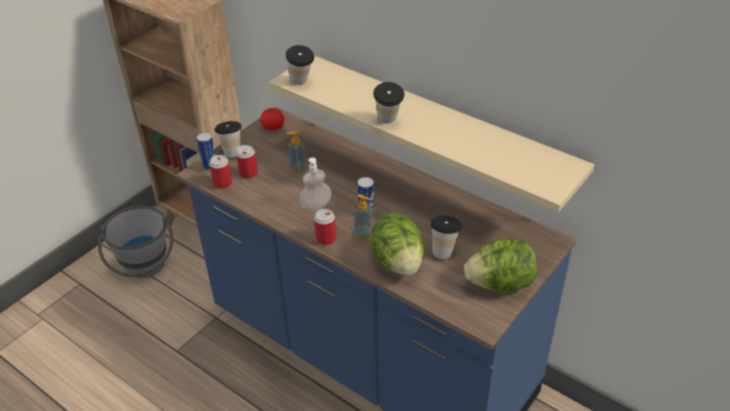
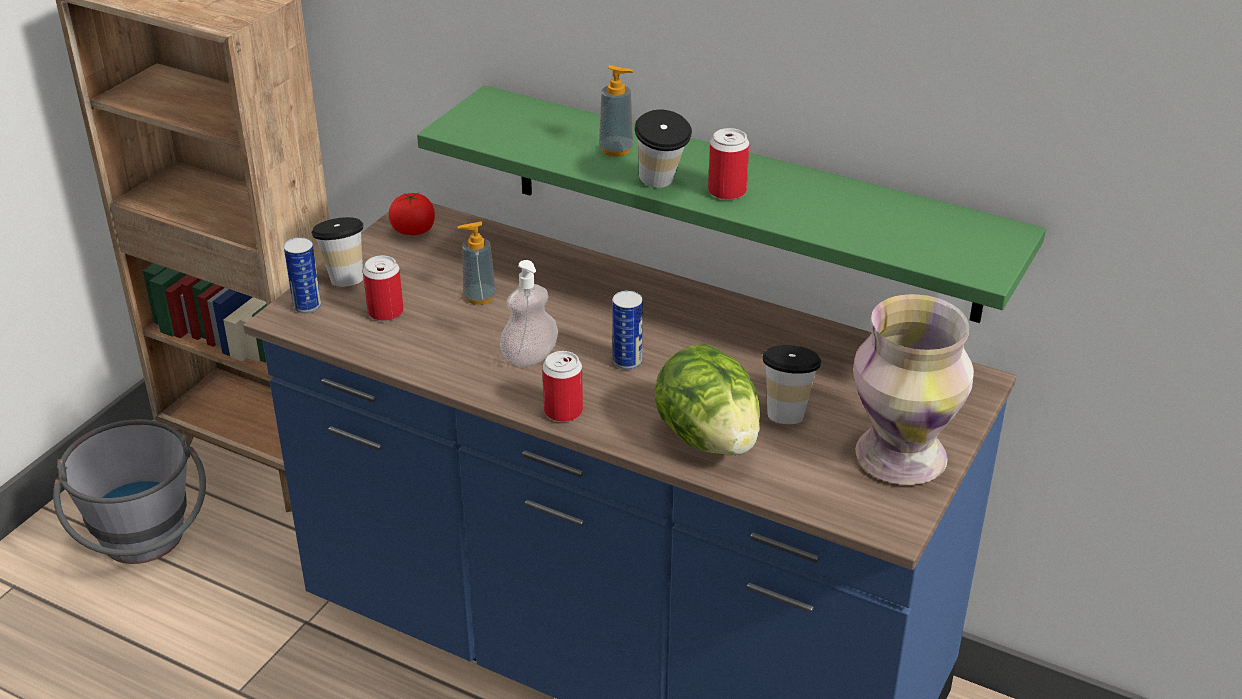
camera: 10 degrees left, 5 degrees down
can [209,155,232,189] -> can moved to [708,128,749,200]
beige shelf [269,56,595,212] -> green shelf [417,85,1046,323]
cup [285,45,315,85] -> none
soap dispenser [354,194,372,239] -> soap dispenser moved to [599,65,634,157]
lettuce [464,238,537,292] -> vase [853,294,974,485]

